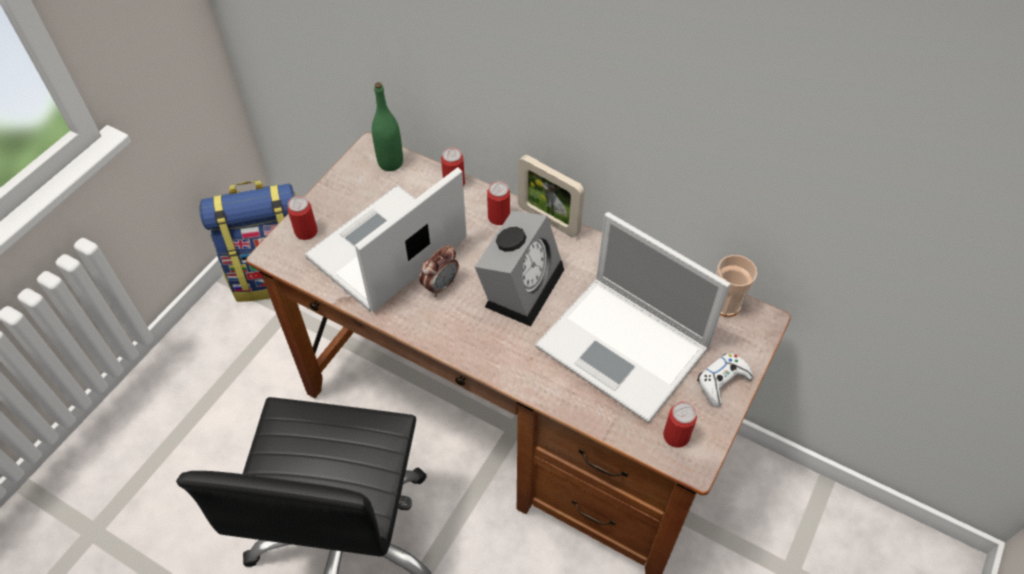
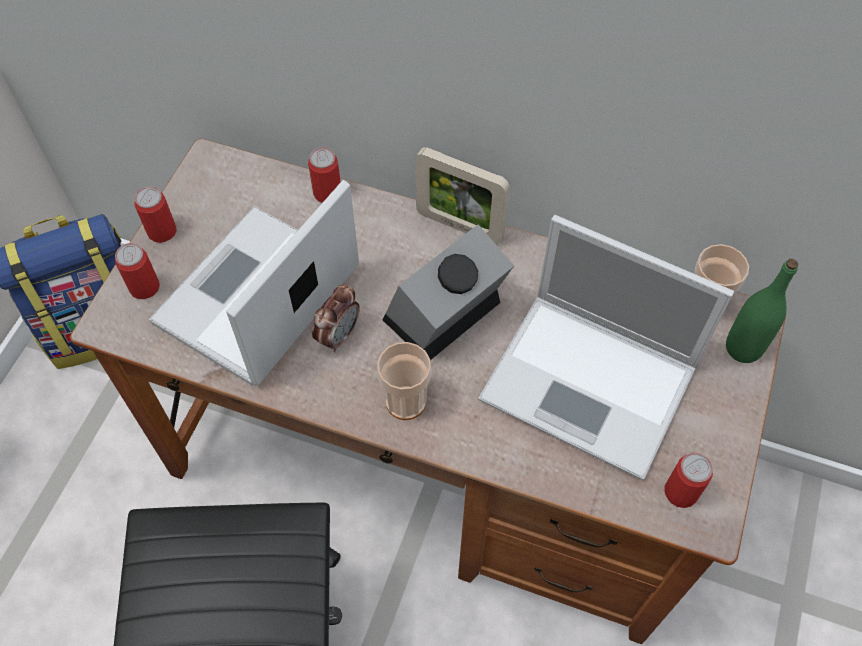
camera: 10 degrees left, 5 degrees up
green bottle [372,82,403,171] -> green bottle moved to [726,259,798,363]
alarm clock [475,211,564,326] -> alarm clock turned 150 degrees counterclockwise [383,224,514,360]
can [487,181,510,225] -> can moved to [135,186,176,243]
white game controller [697,353,753,407] -> none
none -> cup [377,342,431,420]

